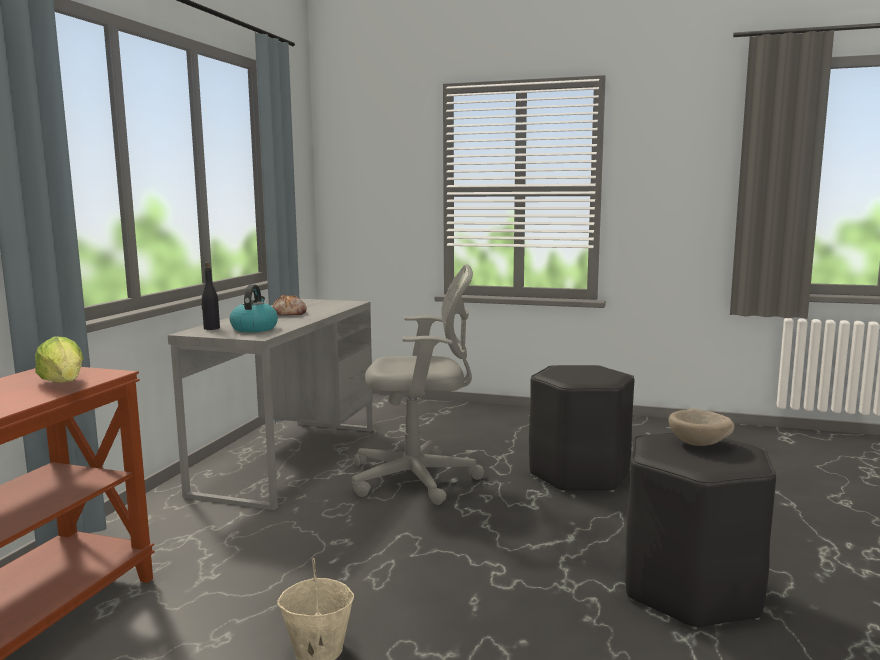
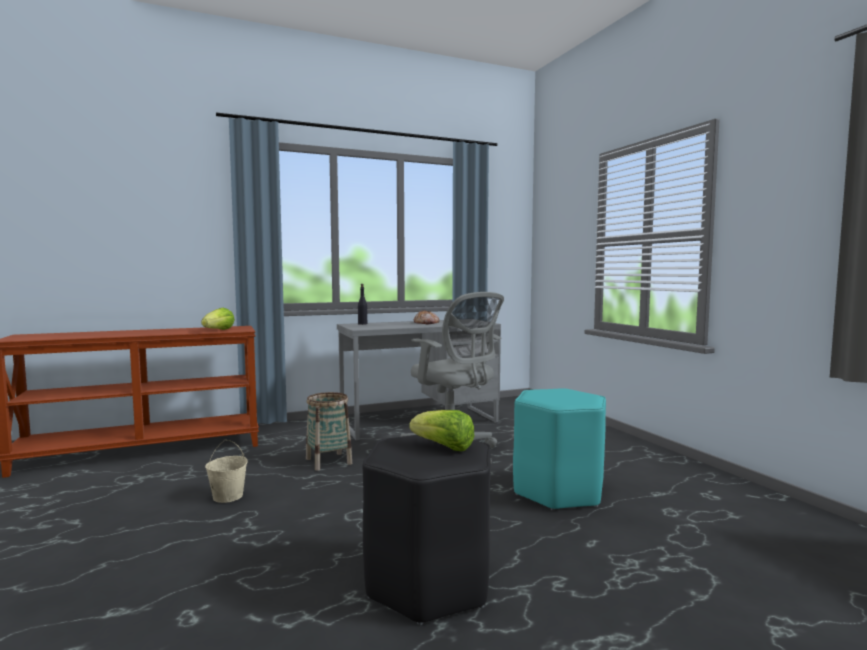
camera: 50 degrees right, 5 degrees down
kettle [229,284,278,332] -> none
black stool [529,365,634,492] -> turquoise stool [513,389,606,511]
beige bowl [669,409,735,446] -> lettuce [409,410,474,451]
none -> basket [306,392,352,471]

